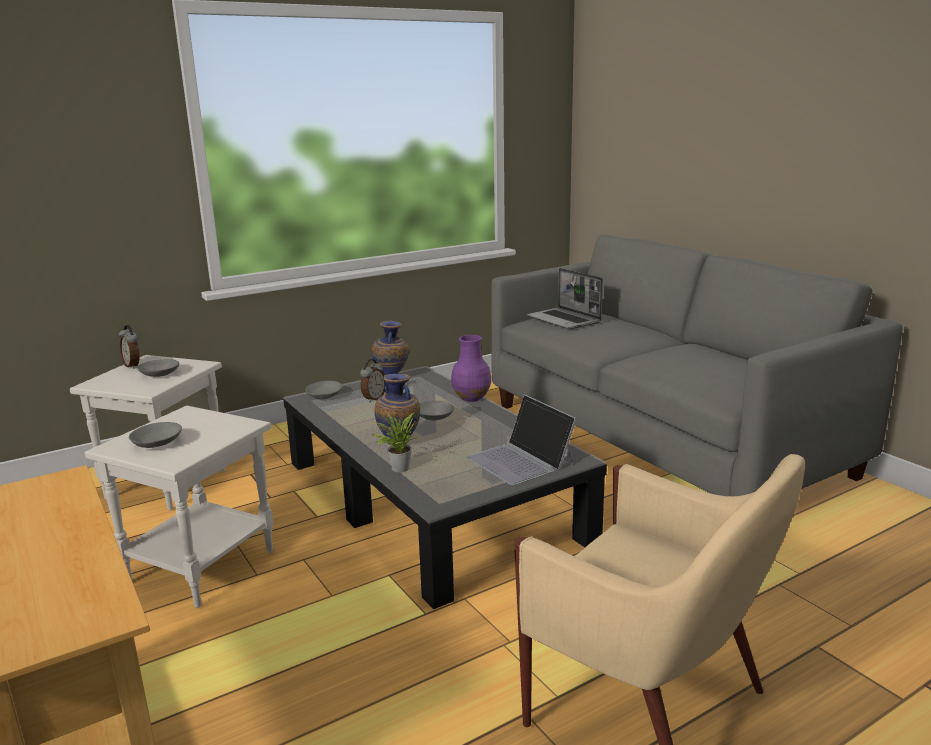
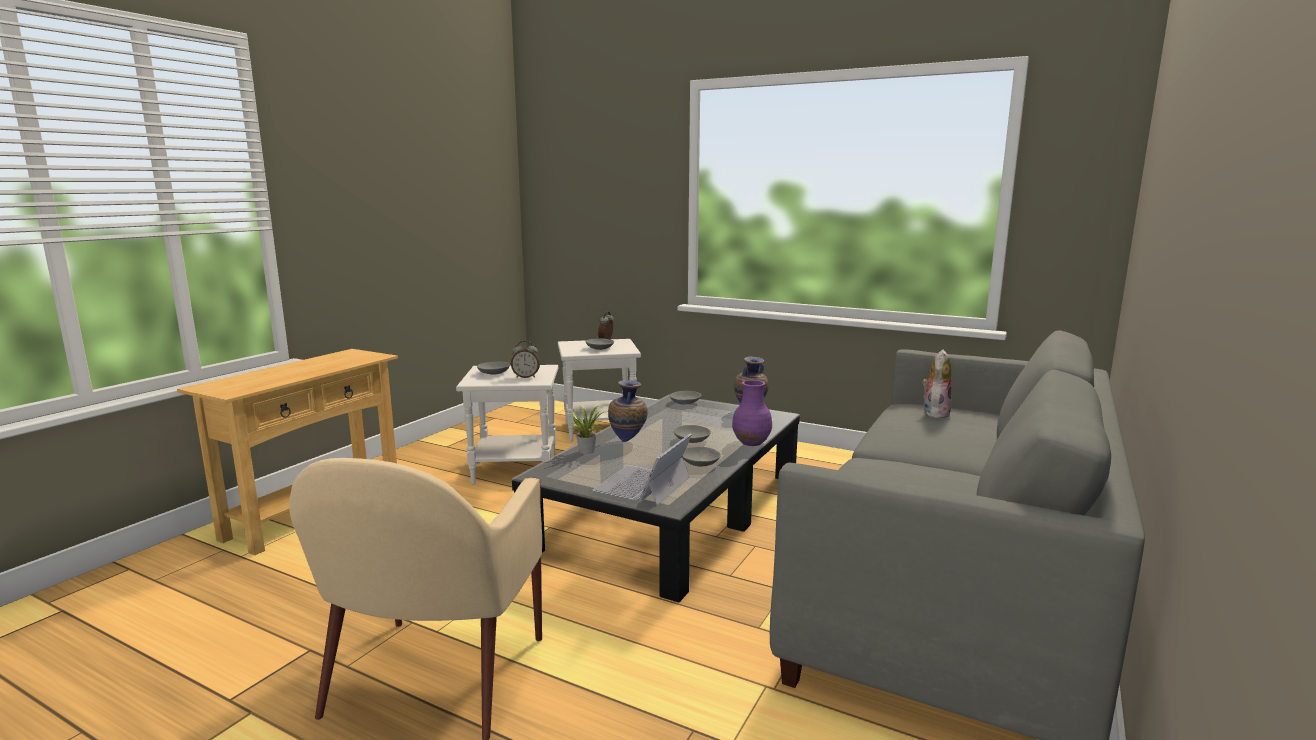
camera: 60 degrees right, 5 degrees down
alarm clock [360,359,386,402] -> alarm clock moved to [511,341,540,378]
laptop [527,268,603,329] -> plush toy [922,350,952,419]
none -> grey bowl [682,447,721,466]

